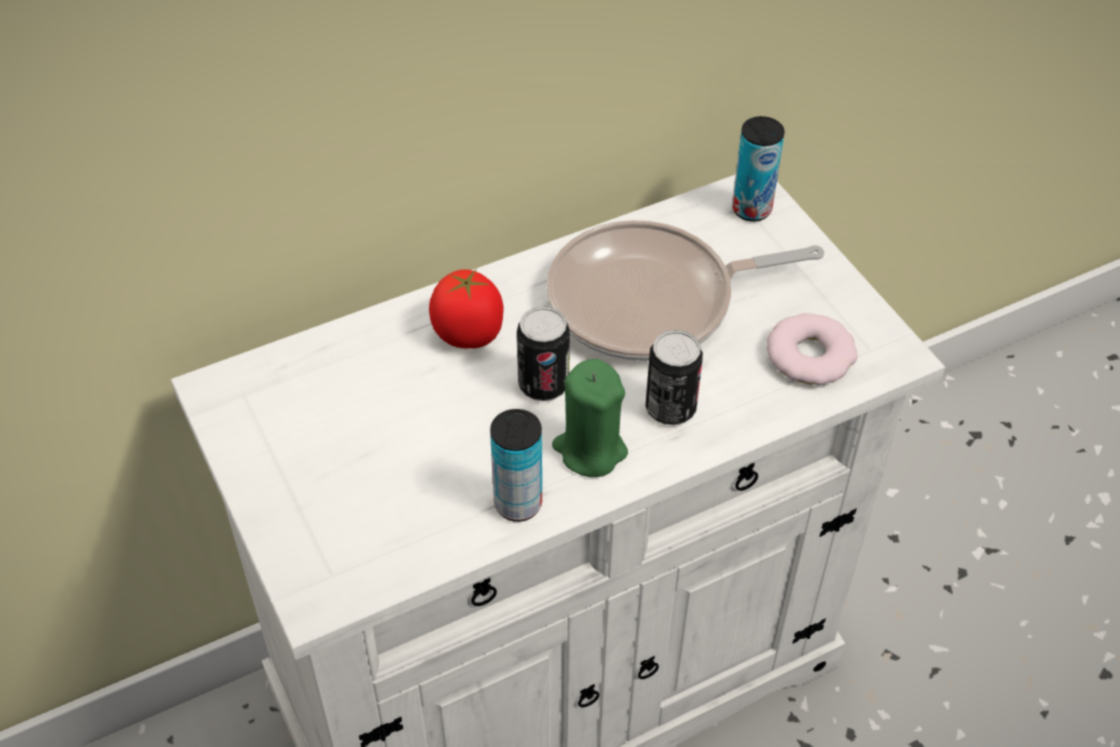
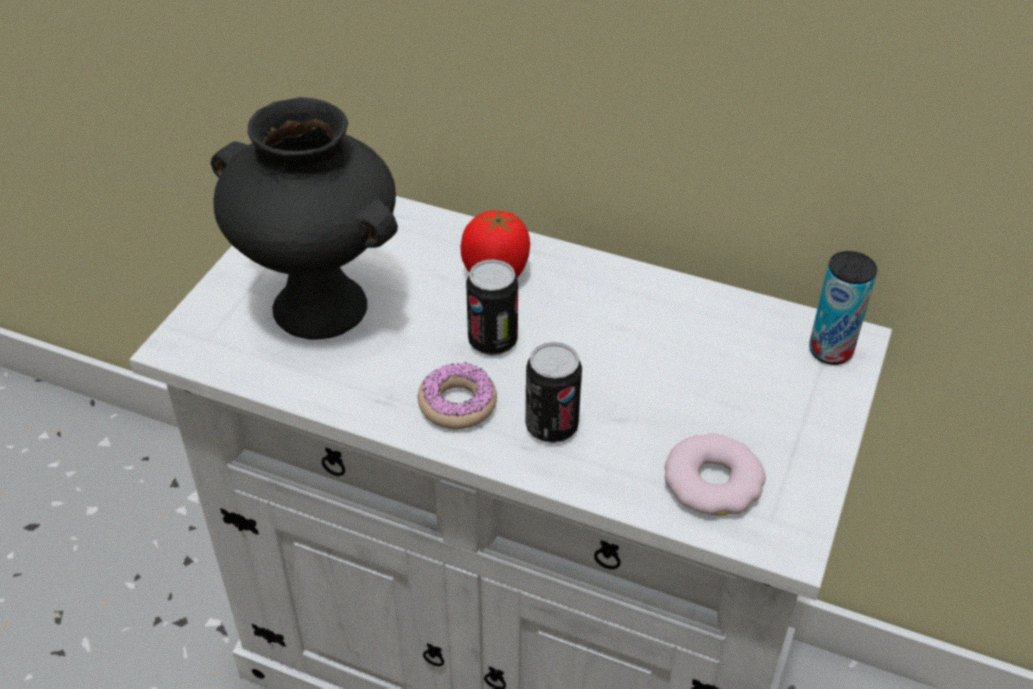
camera: 50 degrees right, 5 degrees down
can [490,409,542,522] -> none
frying pan [547,220,824,361] -> none
green candle [552,359,628,477] -> donut [418,362,497,429]
none -> black vase [211,97,398,340]

